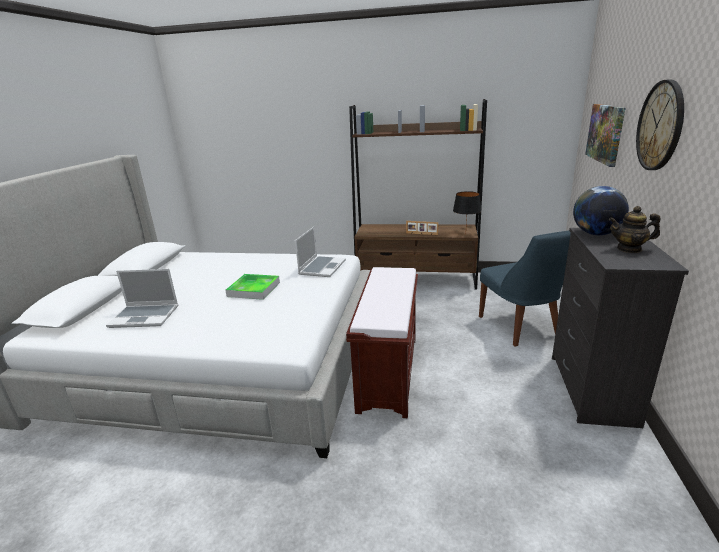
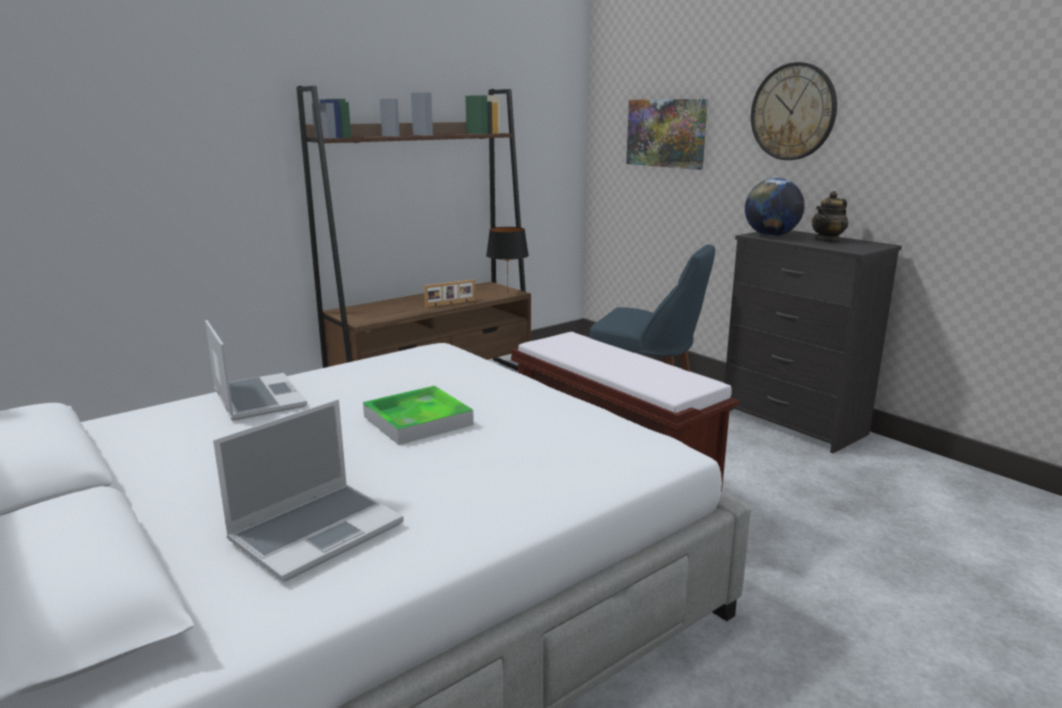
camera: 50 degrees left, 5 degrees down
laptop [295,227,346,277] -> laptop moved to [205,320,307,421]

